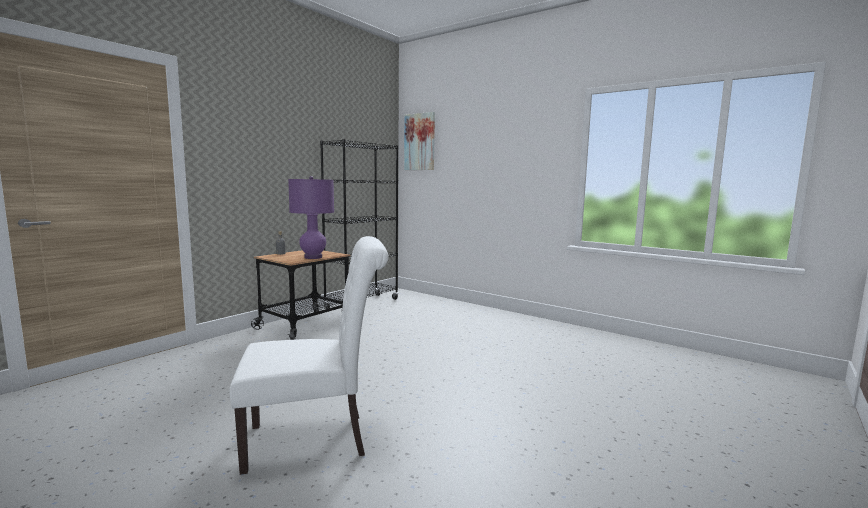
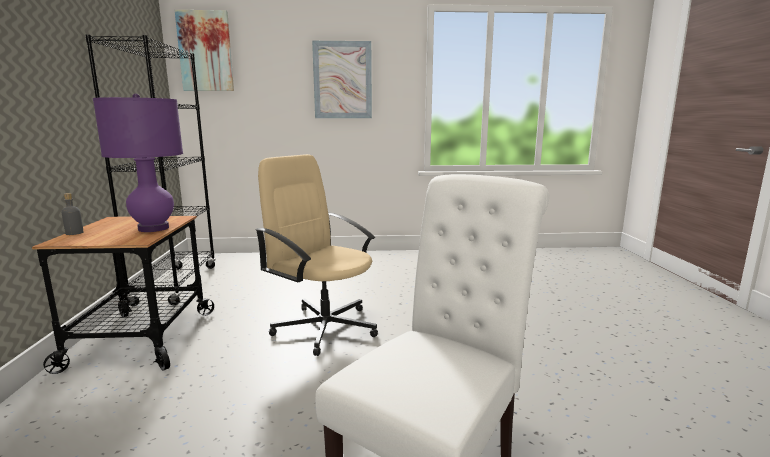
camera: 40 degrees left, 5 degrees up
none -> beige office chair [255,154,378,356]
none -> picture [312,41,372,118]

